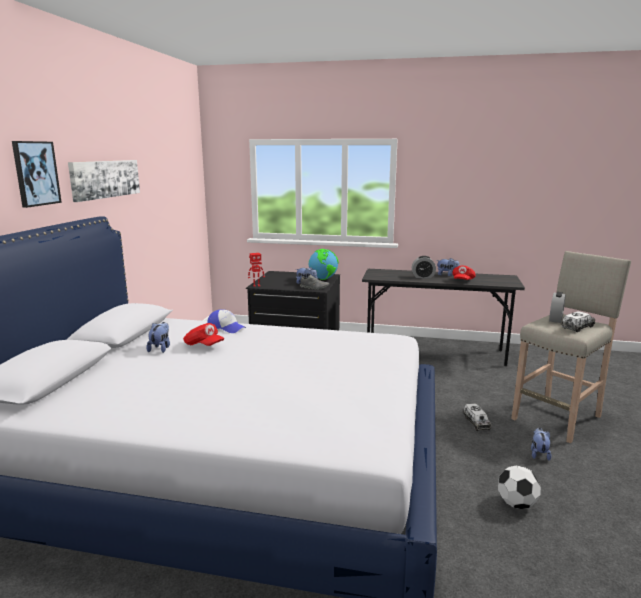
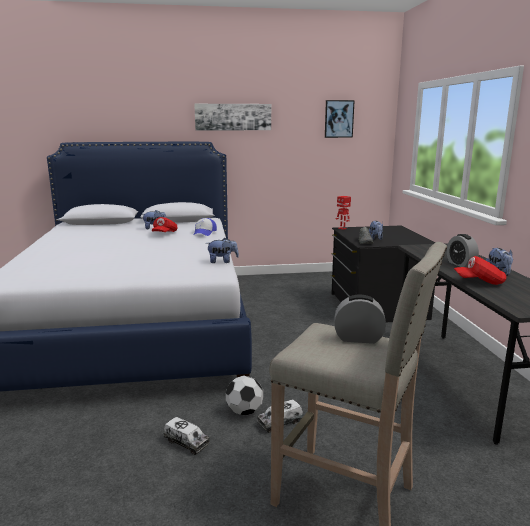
camera: 70 degrees right, 0 degrees up
picture [12,141,62,208] -> picture moved to [325,100,355,138]
globe [309,249,339,280] -> none
football [498,466,541,509] -> football moved to [226,375,263,416]
plush toy [531,428,551,461] -> plush toy moved to [208,238,239,263]
toy truck [561,311,595,332] -> toy truck moved to [164,417,210,455]

